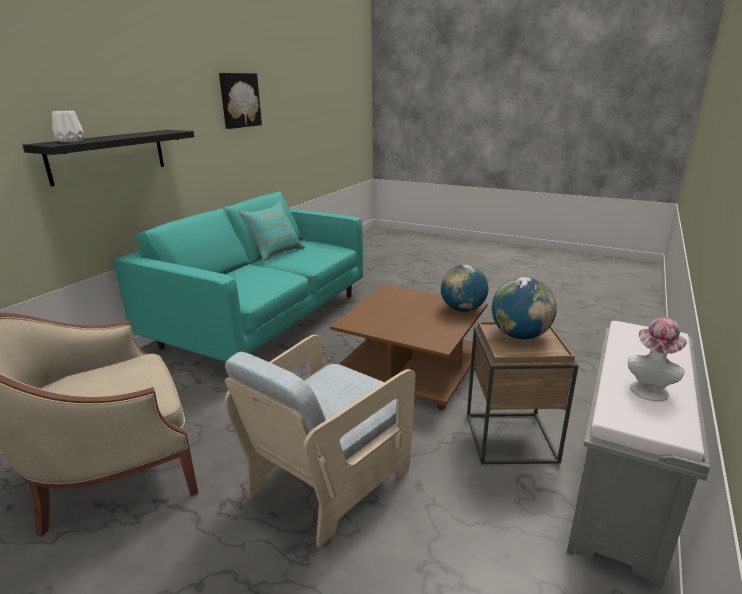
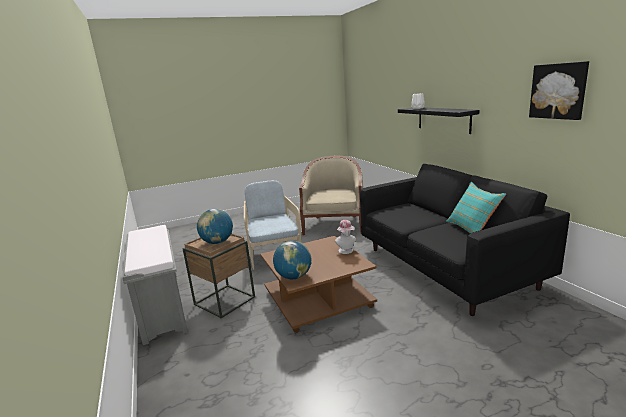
camera: 130 degrees right, 5 degrees down
turquoise sofa [113,191,363,362] -> black sofa [360,164,570,316]
hat [628,318,687,401] -> hat moved to [335,220,356,254]

